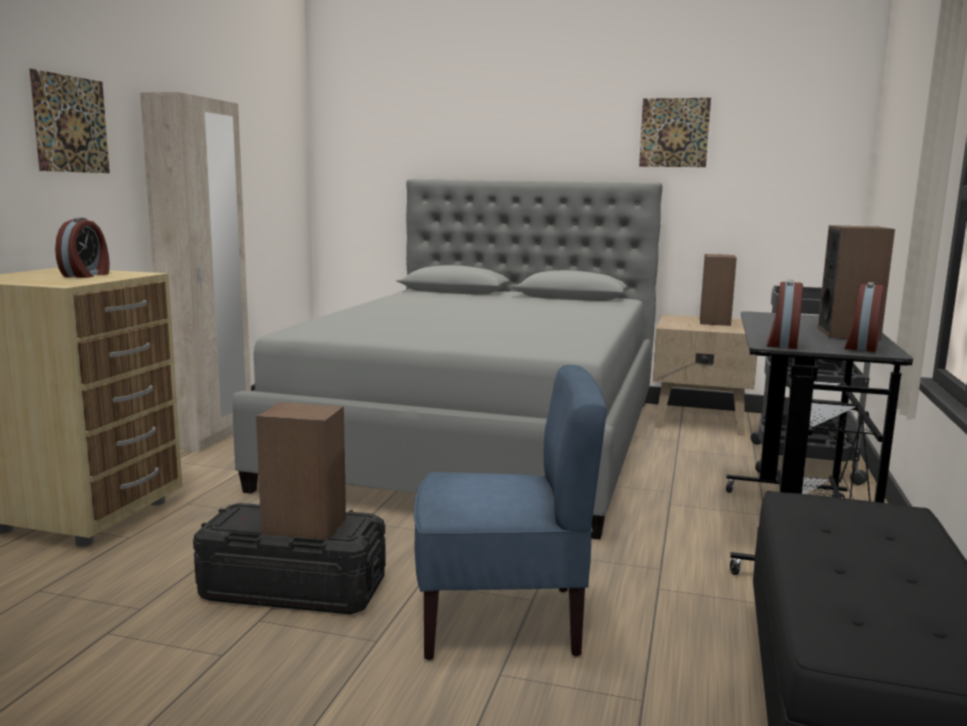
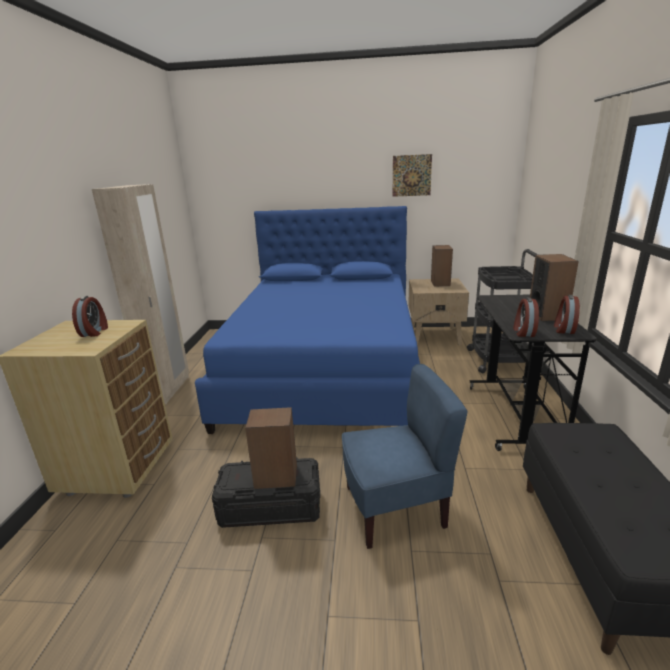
camera: 10 degrees left, 10 degrees up
picture [29,69,110,173] -> none
grey bed [232,179,662,540] -> blue bed [195,206,420,434]

